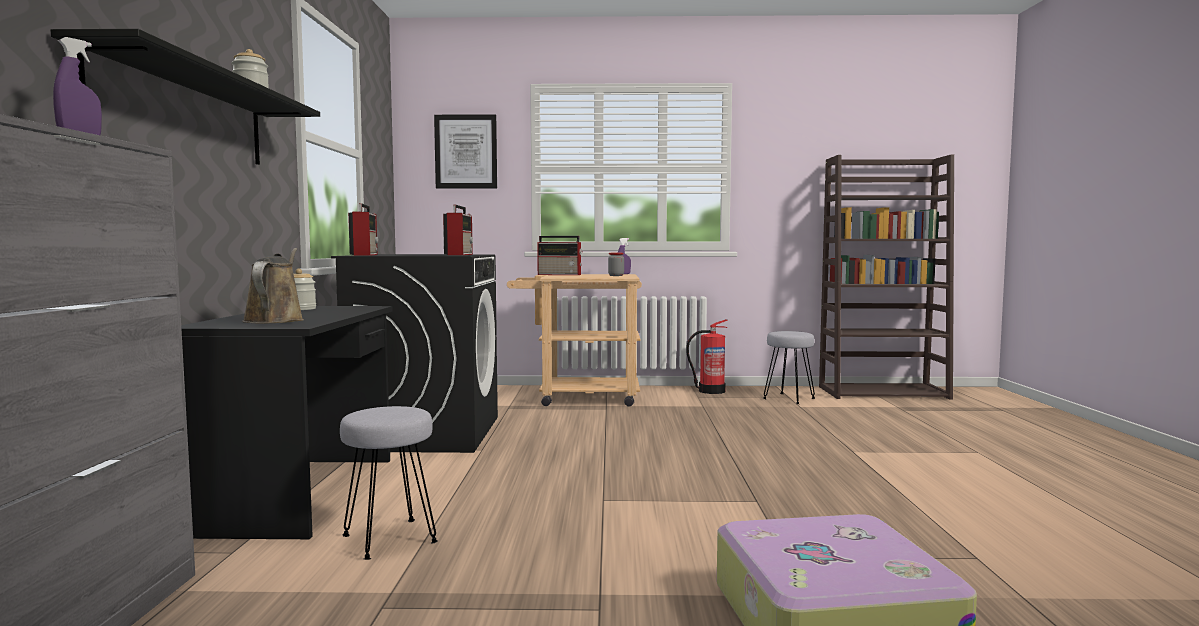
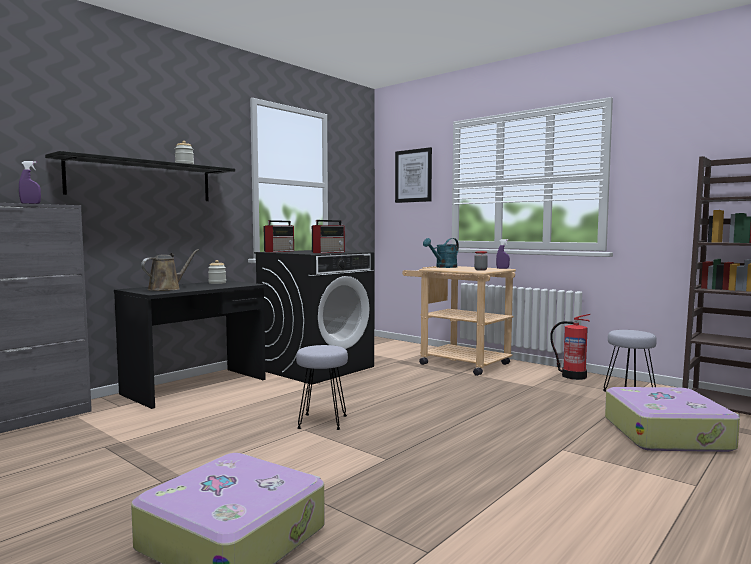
camera: 40 degrees right, 0 degrees up
grey stool [340,406,438,560] -> grey stool moved to [296,345,348,430]
radio [537,236,582,275] -> turquoise watering can [423,238,459,268]
none -> suitcase [605,387,740,452]

